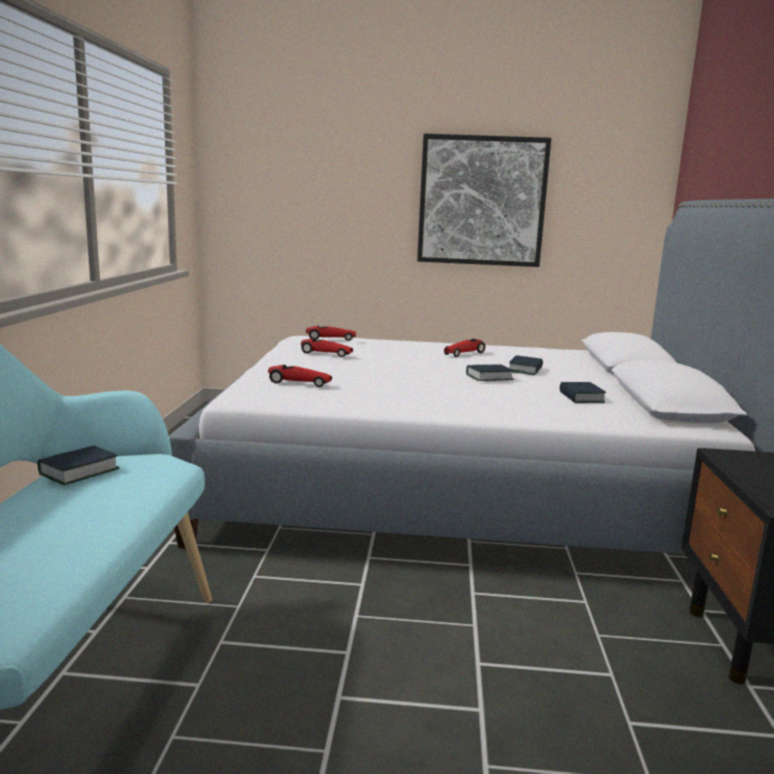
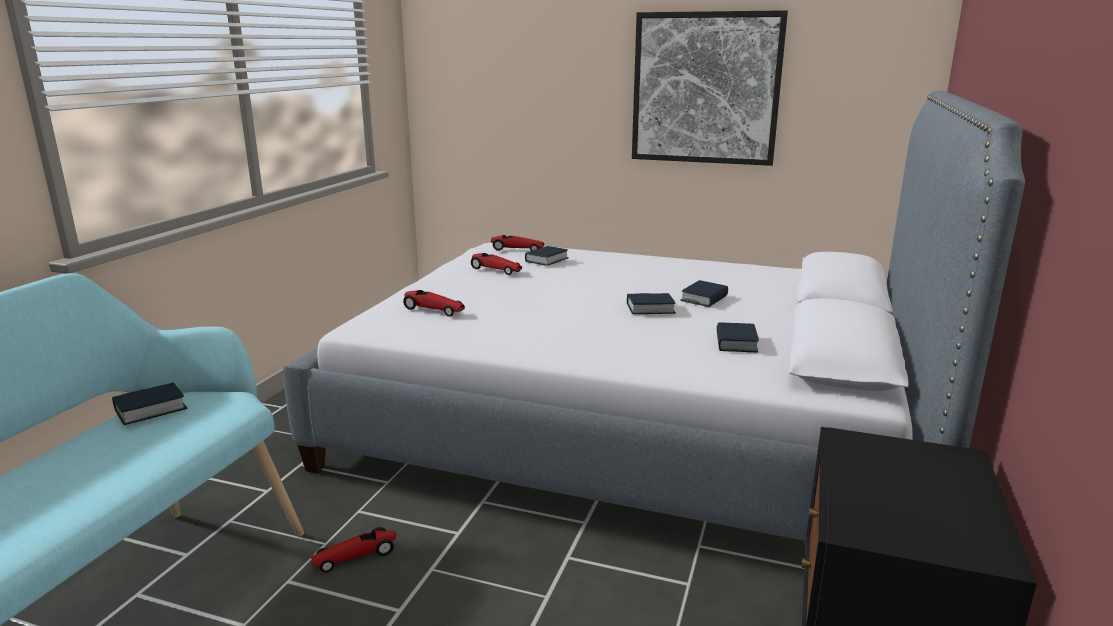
camera: 15 degrees right, 5 degrees up
toy car [444,339,485,357] -> toy car moved to [311,527,397,573]
none -> book [525,246,569,266]

